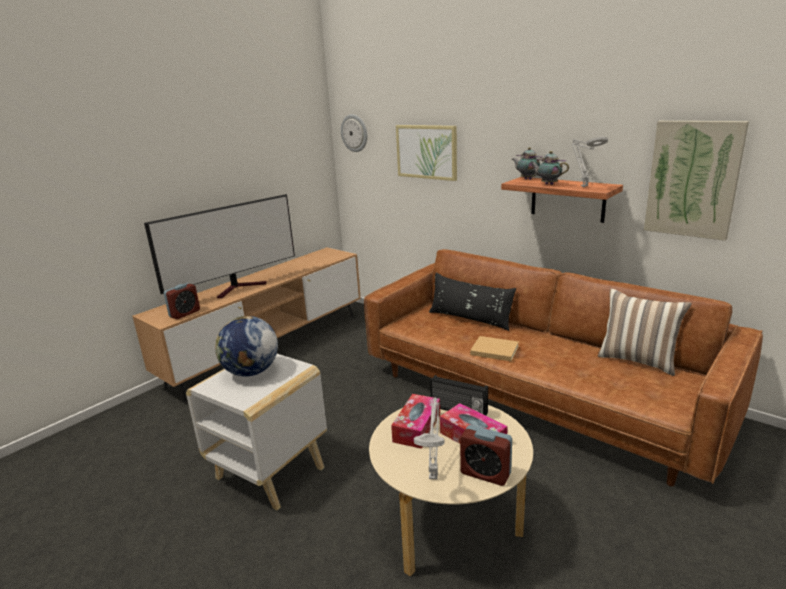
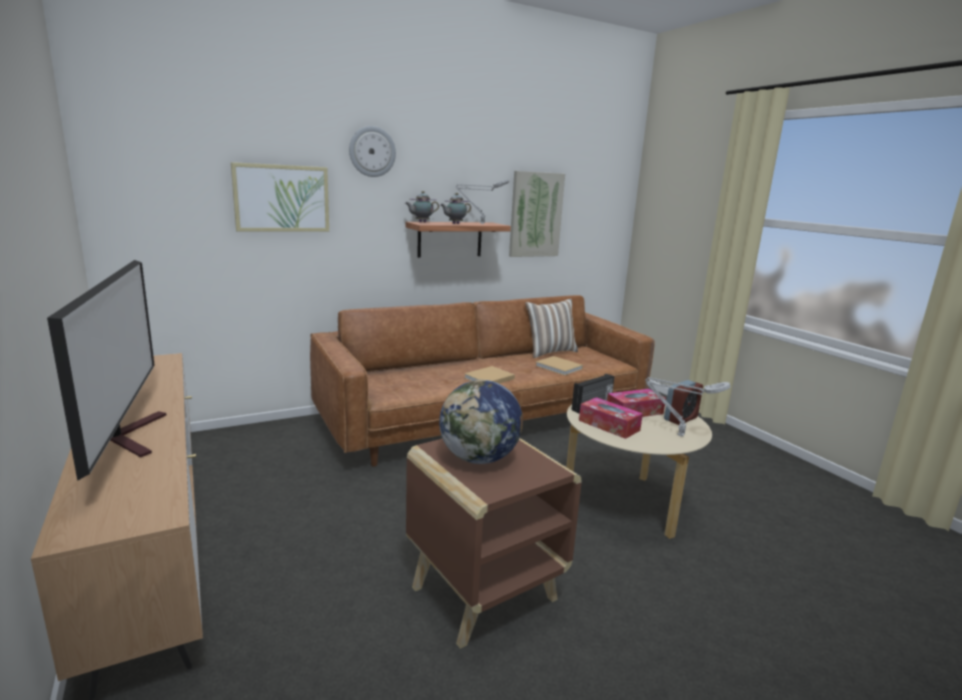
camera: 70 degrees left, 5 degrees down
alarm clock [164,283,200,319] -> none
white side table [186,354,327,510] -> brown side table [406,438,582,649]
wall clock [341,114,367,152] -> wall clock moved to [349,126,396,177]
black pillow [429,273,516,331] -> none
none -> beige book [535,356,583,375]

